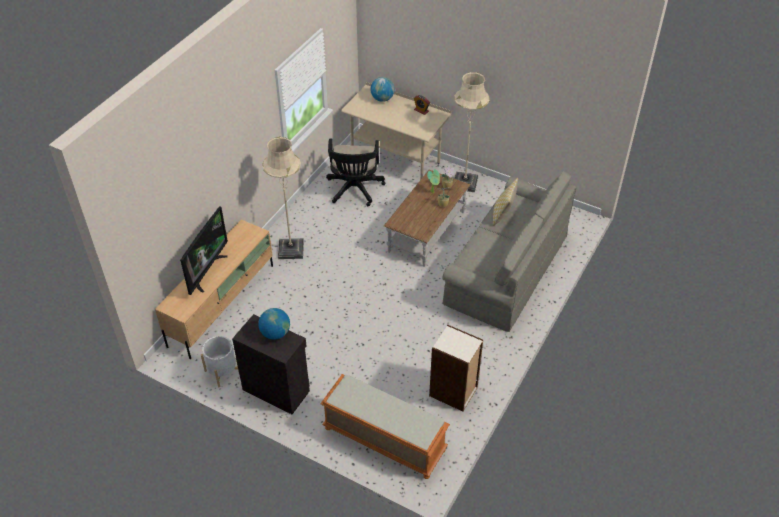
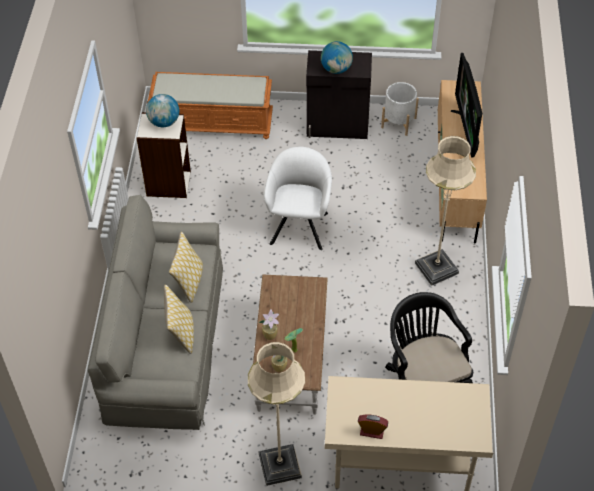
camera: 155 degrees right, 5 degrees up
globe [370,77,395,102] -> globe moved to [146,94,179,127]
none -> pillow [169,232,203,303]
none -> white armchair [264,147,332,250]

